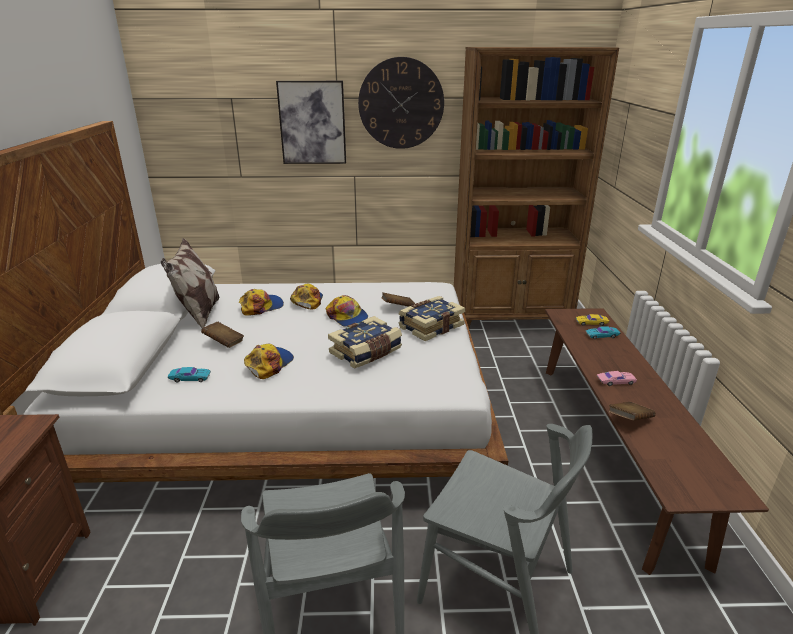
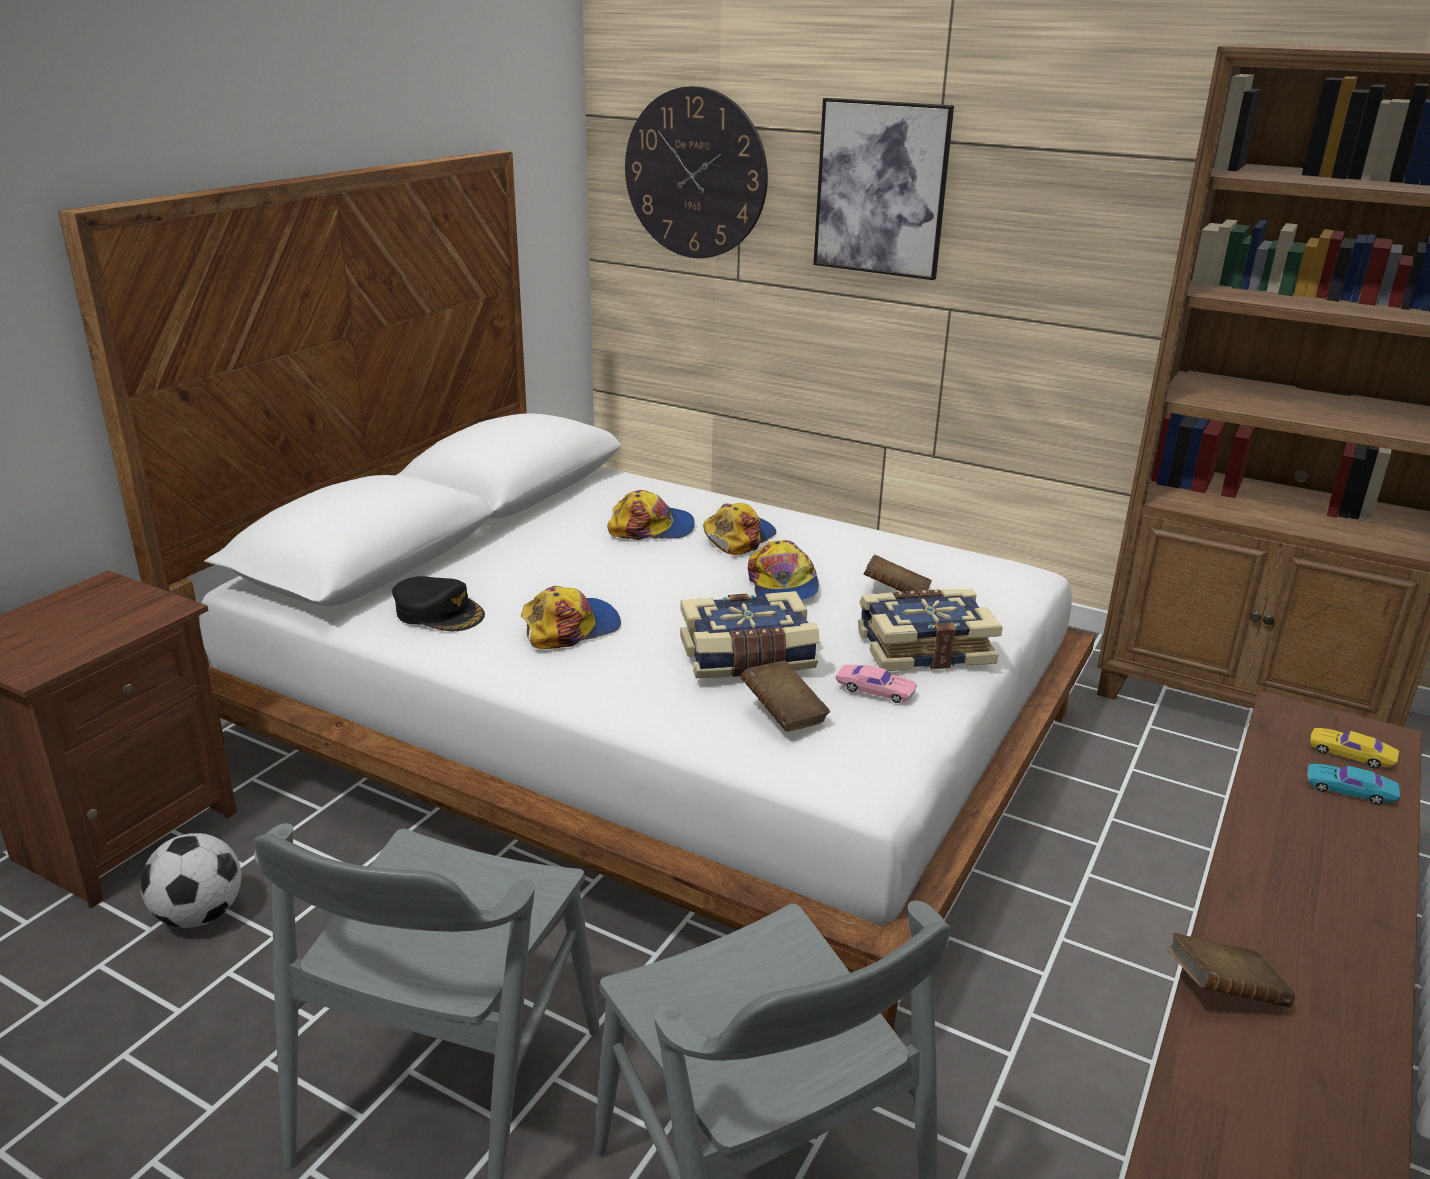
camera: 30 degrees right, 0 degrees up
pillow [161,238,220,328] -> none
turquoise toy car [168,367,211,382] -> black cap [392,576,485,631]
brown book [201,321,244,348] -> brown book moved to [741,661,830,731]
wall clock [358,57,444,149] -> wall clock moved to [625,86,768,258]
pink toy car [597,371,637,386] -> pink toy car moved to [836,665,917,703]
none -> football [140,833,242,928]

